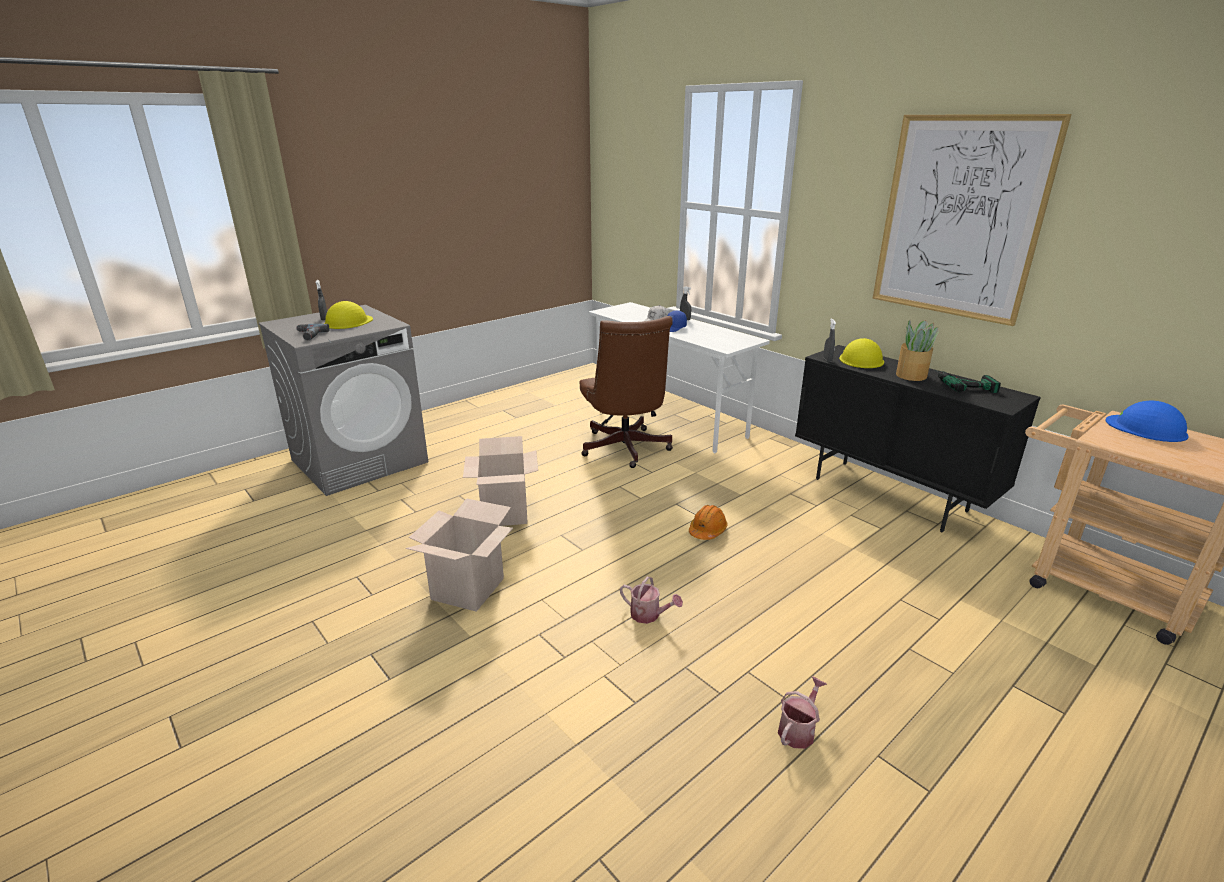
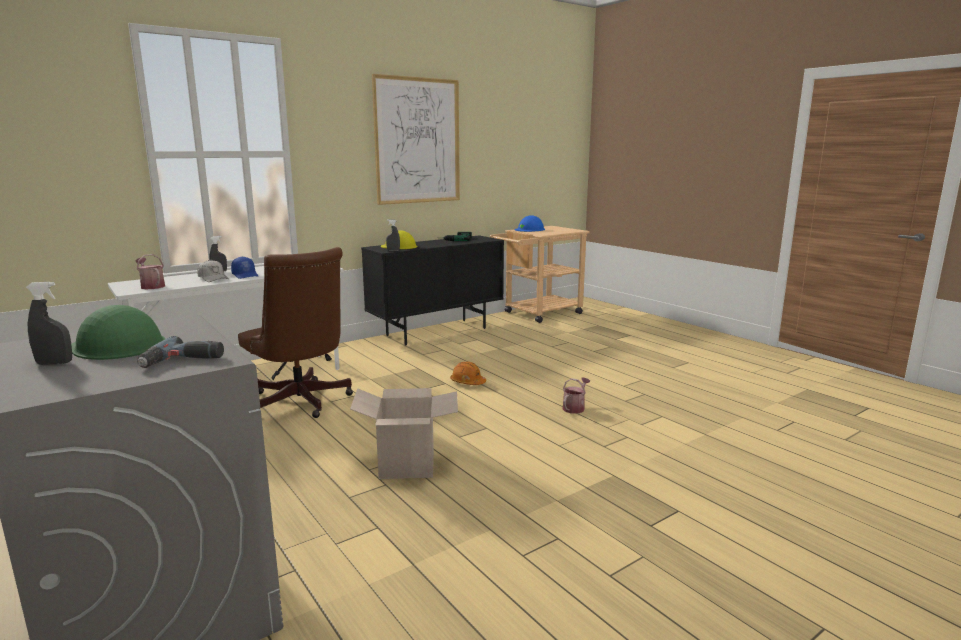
camera: 85 degrees left, 10 degrees down
yellow hard hat [324,301,373,329] -> green hard hat [71,305,165,360]
cardboard box [406,498,513,612] -> none
brown office chair [580,316,673,468] -> brown office chair turned 60 degrees clockwise [238,247,353,418]
watering can [778,676,827,749] -> watering can moved to [136,254,165,289]
potted plant [896,320,939,381] -> none

